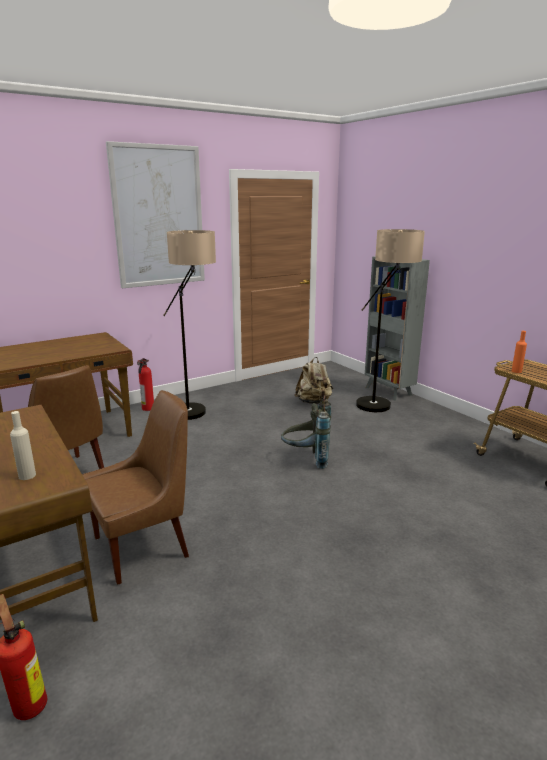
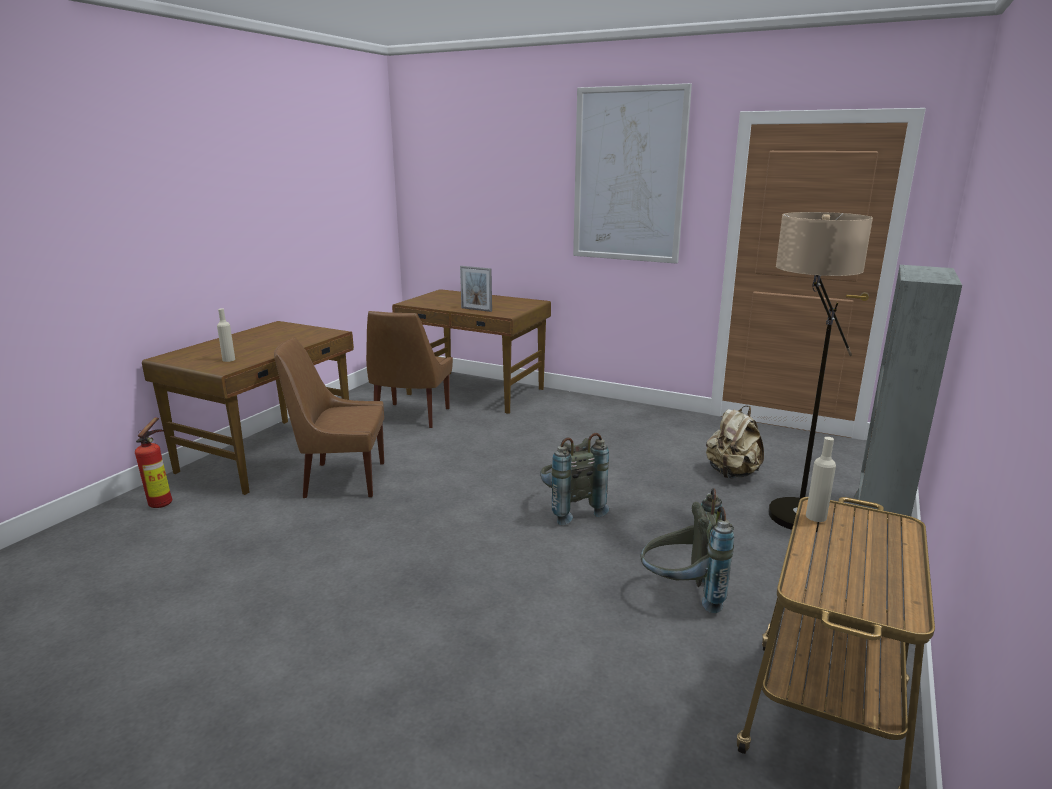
camera: 60 degrees right, 0 degrees up
brown chair [82,390,189,585] -> brown chair turned 150 degrees clockwise [274,338,384,498]
fire extinguisher [137,358,154,411] -> none
floor lamp [163,230,216,420] -> none
orange bottle [512,331,527,373] -> beige bottle [806,437,836,522]
none -> picture frame [460,266,492,312]
none -> grey backpack [640,488,734,613]

